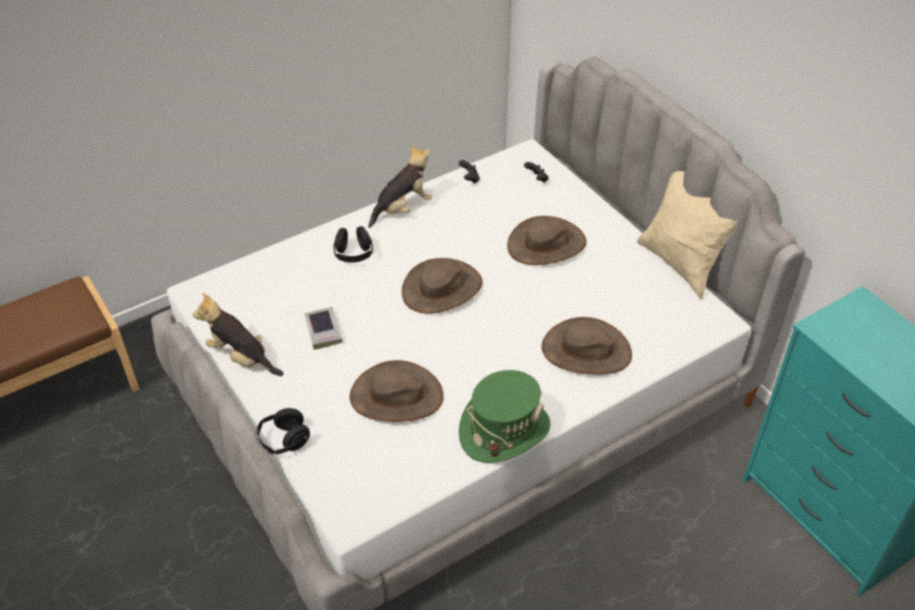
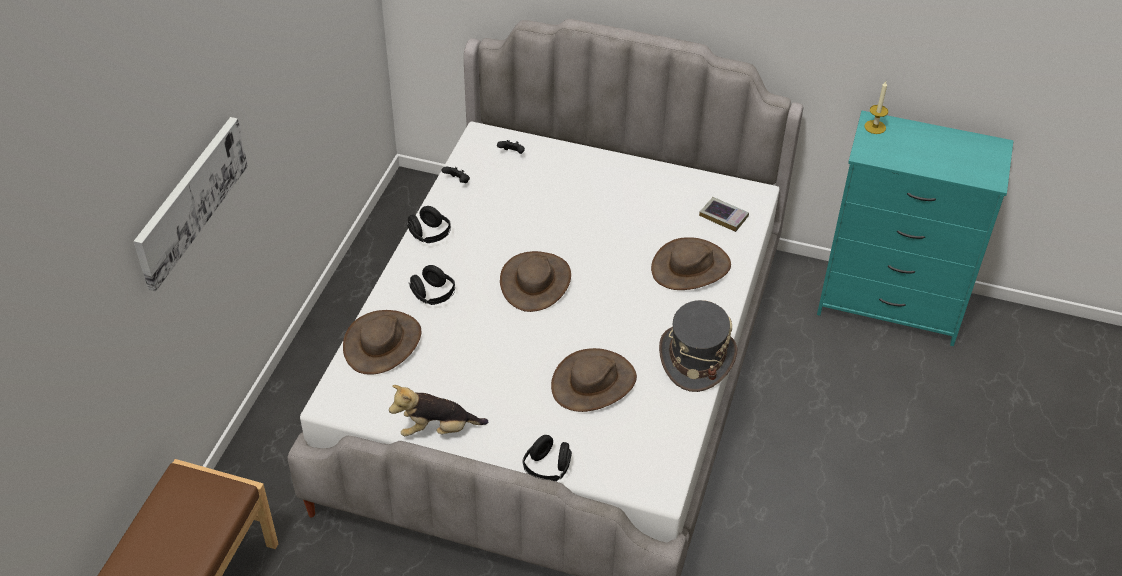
camera: 40 degrees left, 0 degrees up
book [304,307,343,350] -> book moved to [699,197,749,232]
plush toy [368,145,432,228] -> black headphones [406,206,451,243]
green hat [459,370,550,463] -> grey hat [659,300,737,392]
brown hat [507,216,587,265] -> brown hat moved to [343,310,421,375]
beige pillow [637,171,739,300] -> none
none -> picture [134,117,248,291]
none -> candle [864,81,888,134]

